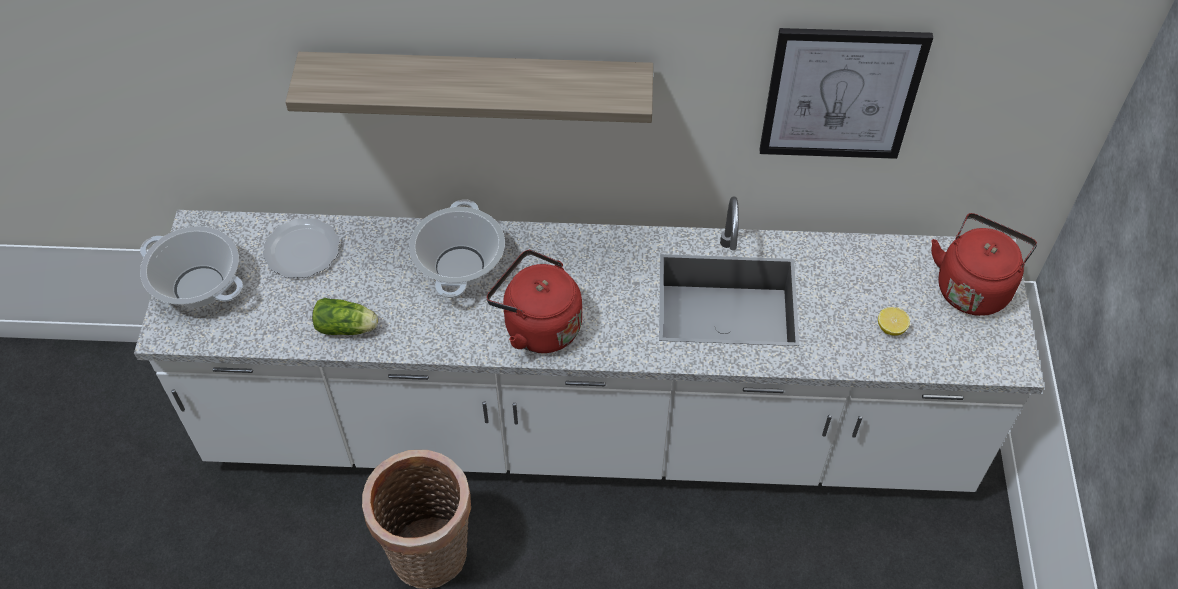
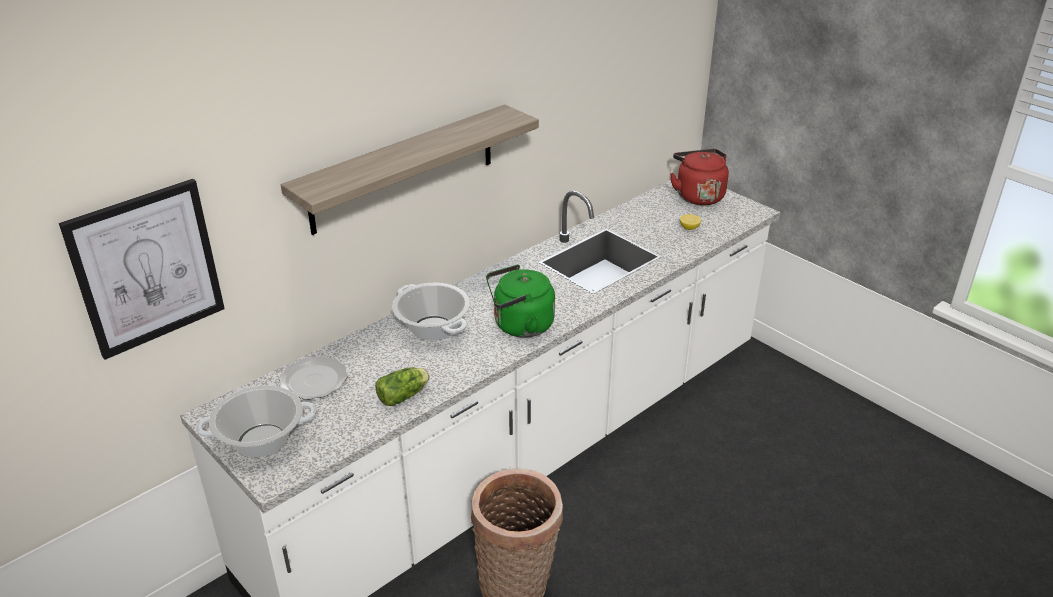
camera: 45 degrees left, 20 degrees down
red kettle [486,250,582,353] -> green kettle [486,264,555,338]
picture [760,28,933,159] -> picture moved to [59,179,225,360]

